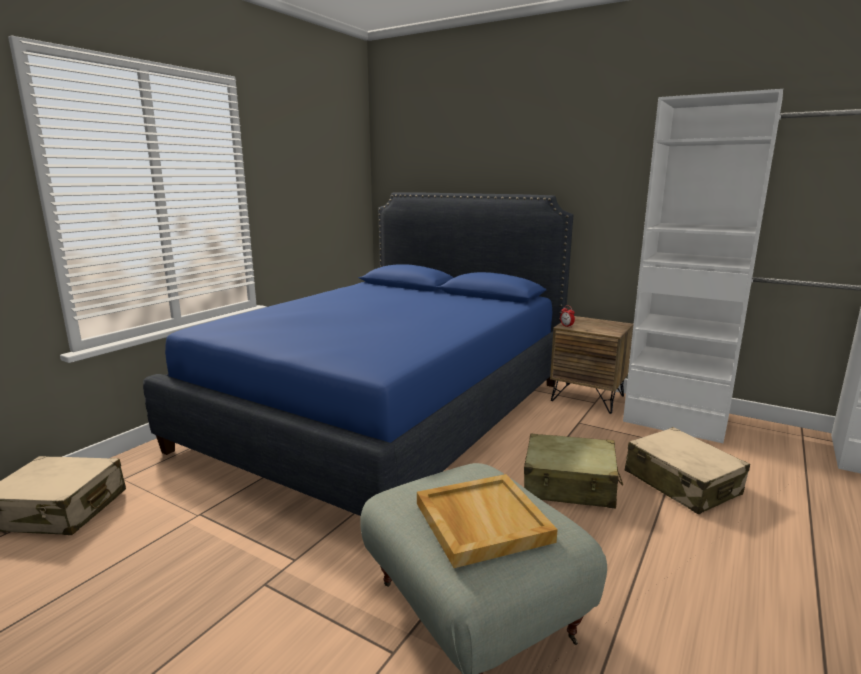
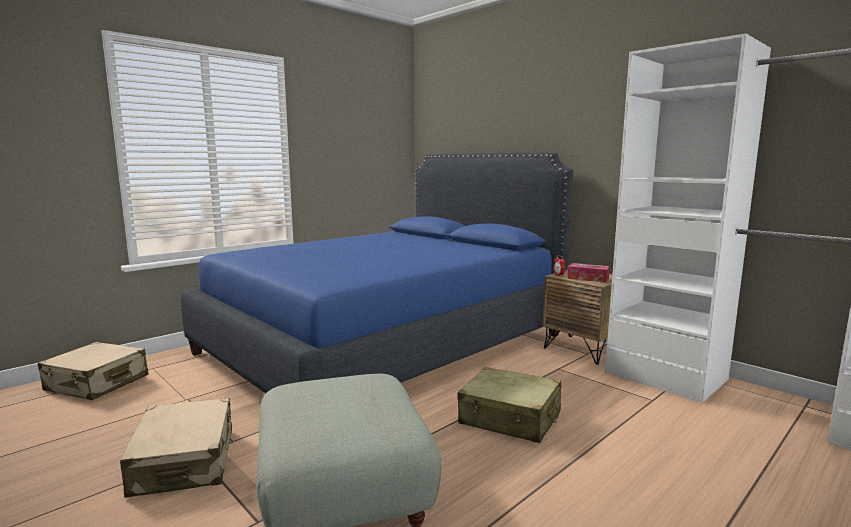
camera: 15 degrees right, 5 degrees down
beige tray [417,474,558,568] -> none
beige suitcase [625,427,750,514] -> beige suitcase moved to [120,398,232,498]
none -> tissue box [567,263,610,283]

